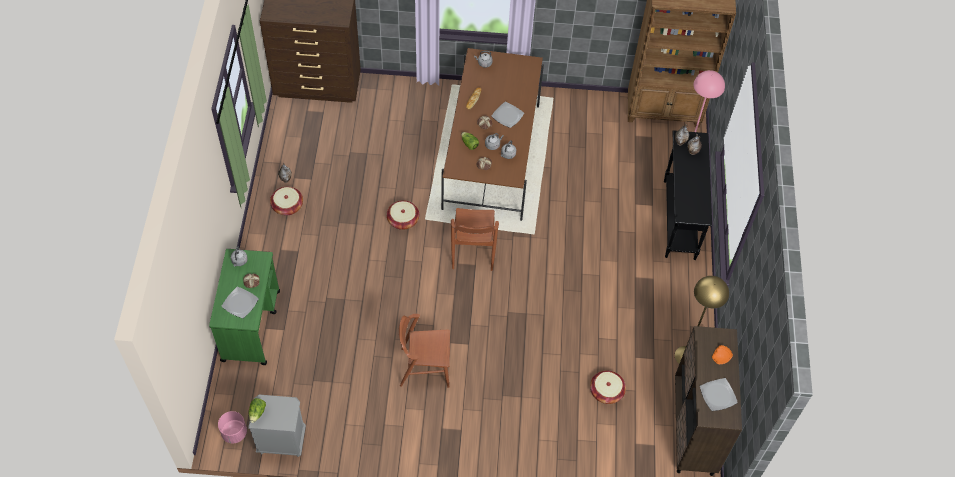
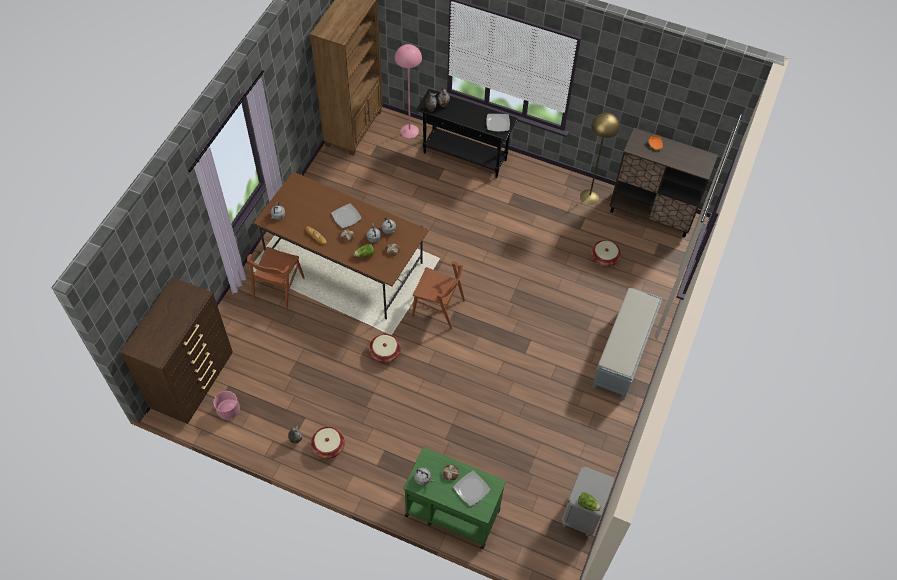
camera: 70 degrees left, 0 degrees up
pink planter [218,411,247,443] -> pink planter moved to [214,391,240,420]
brown chair [399,314,450,388] -> brown chair moved to [247,247,305,311]
plate [700,378,738,411] -> plate moved to [486,114,510,132]
none -> grey bench [592,288,662,400]

